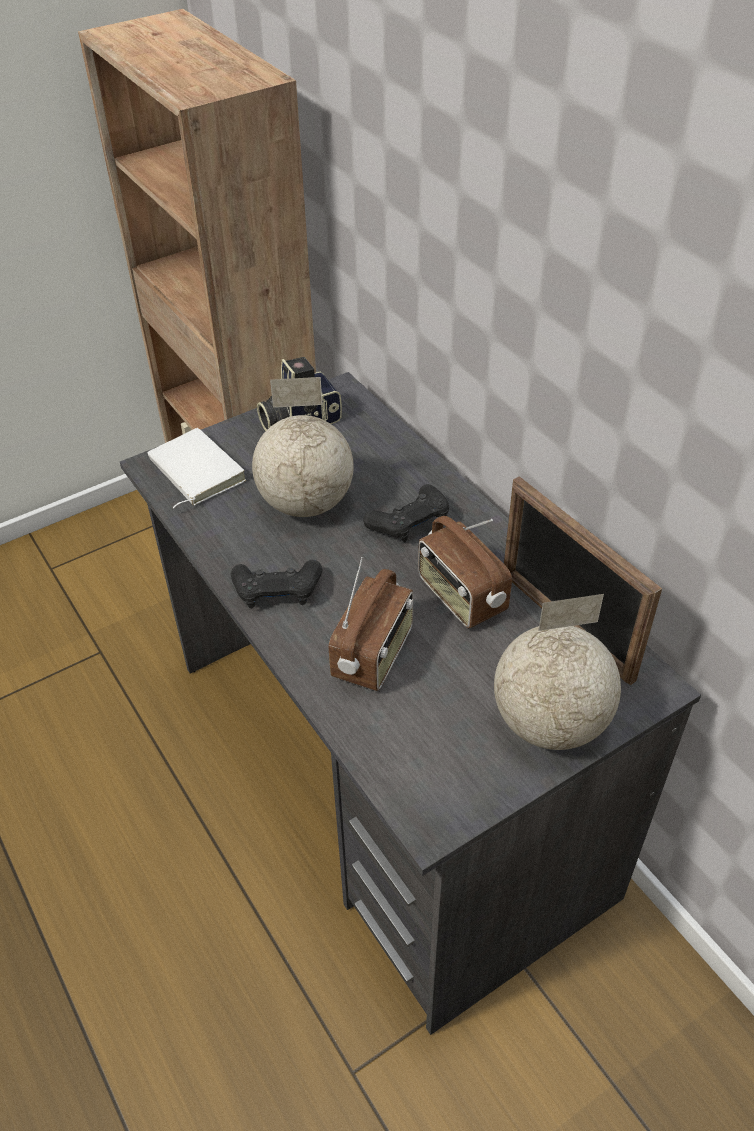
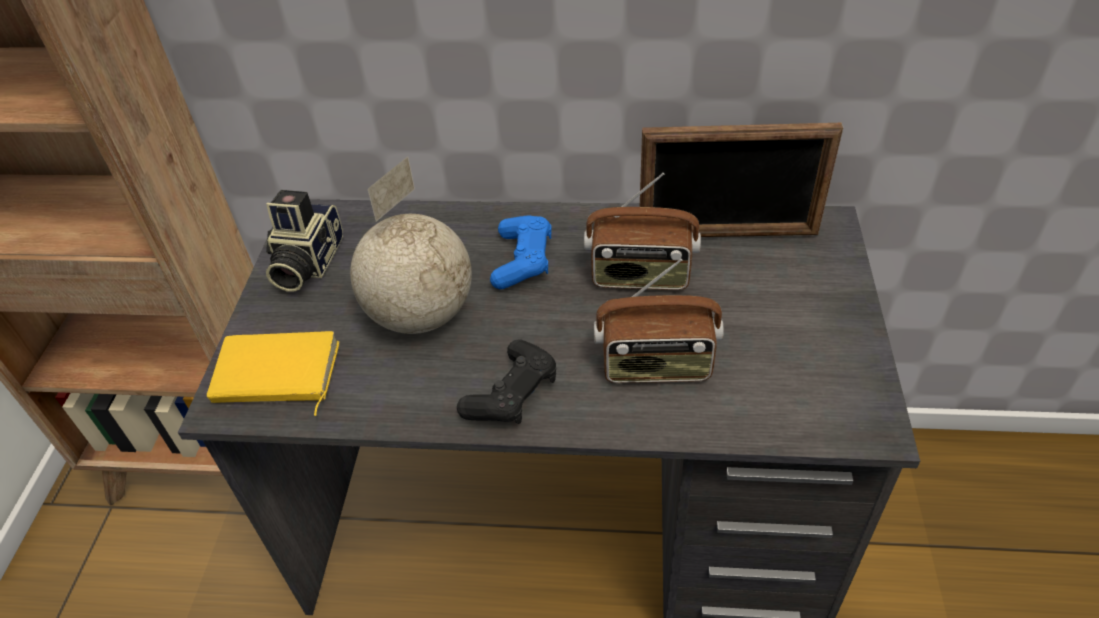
camera: 50 degrees left, 0 degrees up
white book [148,428,246,508] -> yellow book [207,331,340,416]
radio [329,557,413,691] -> radio turned 120 degrees clockwise [594,258,724,383]
black game controller [363,484,449,542] -> blue game controller [490,216,552,289]
globe [494,594,621,750] -> none

